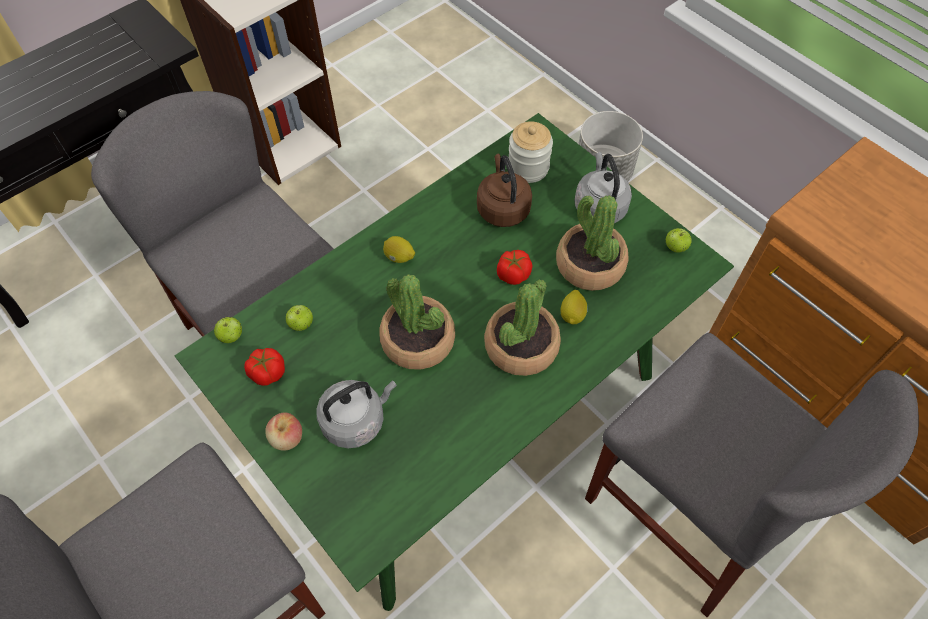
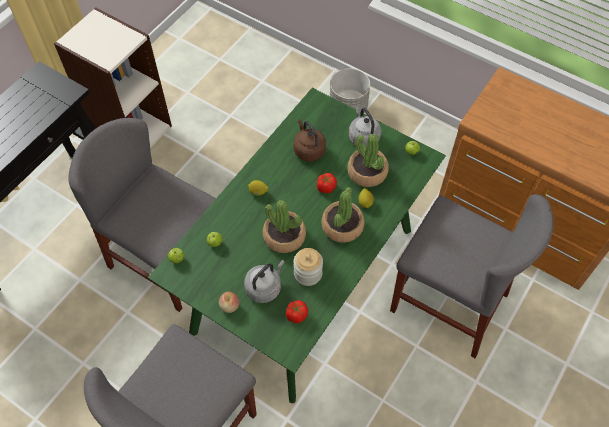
camera: 15 degrees left, 0 degrees up
tomato [244,348,285,386] -> tomato moved to [286,300,308,323]
jar [509,121,553,183] -> jar moved to [293,248,323,286]

